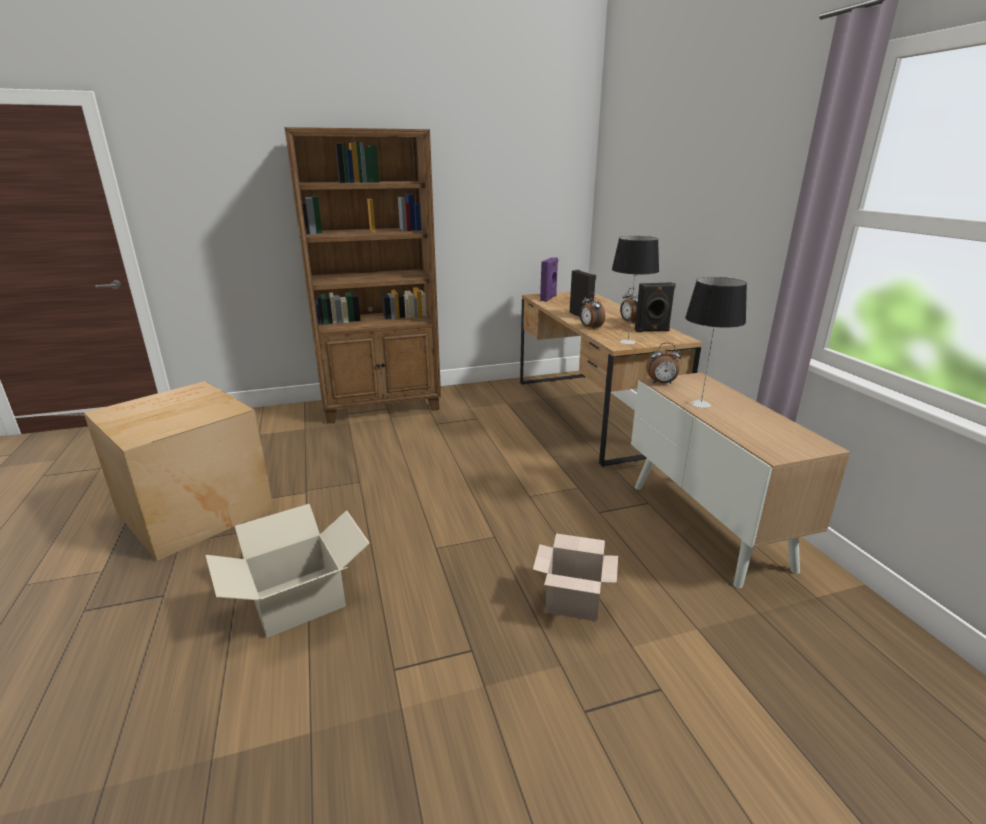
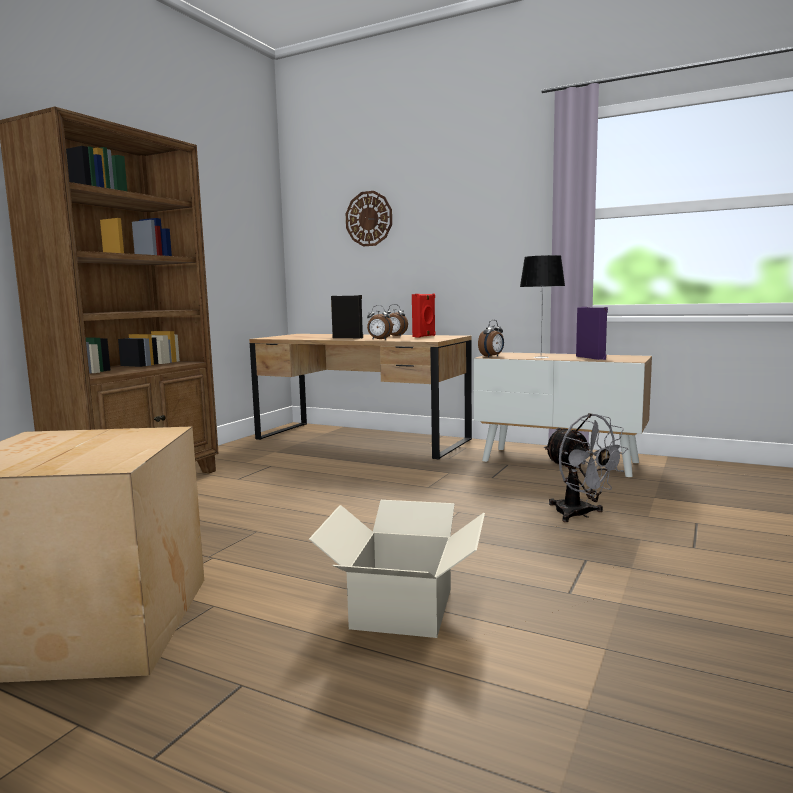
camera: 45 degrees left, 15 degrees down
cardboard box [533,533,618,621] -> grey fan [544,413,628,522]
purple speaker [540,257,558,302] -> purple speaker moved to [576,307,608,360]
table lamp [612,236,659,344] -> none
black speaker [635,282,676,332] -> red speaker [412,293,436,338]
none -> wall clock [346,191,392,246]

